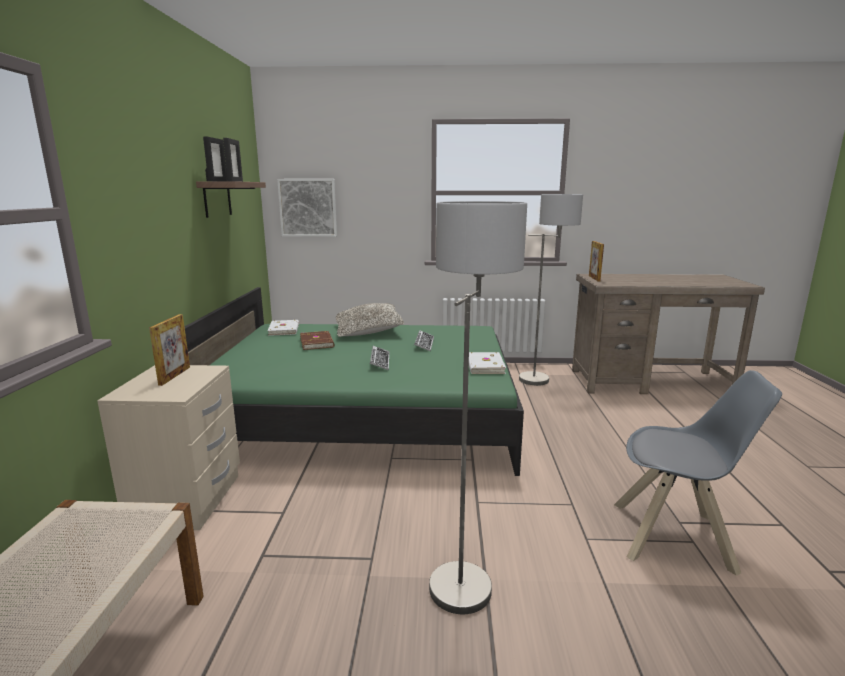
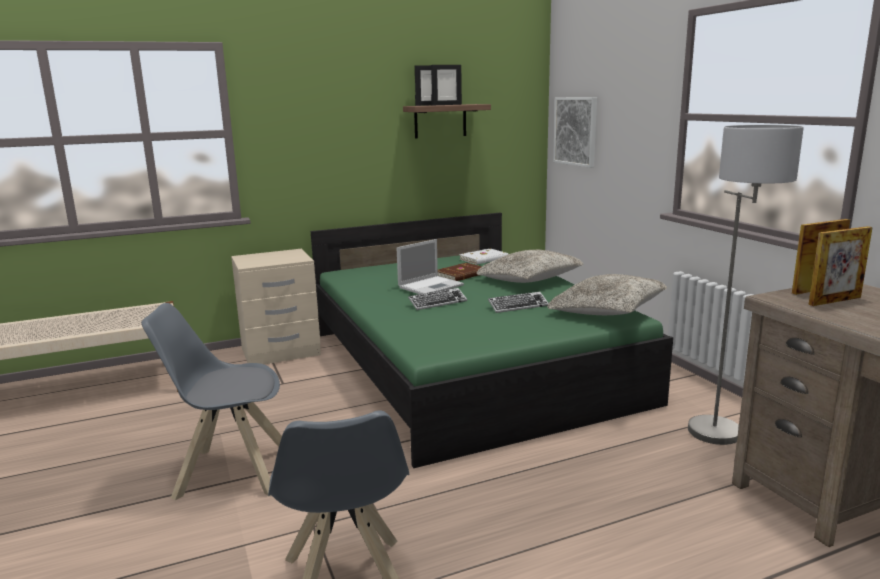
camera: 65 degrees right, 0 degrees up
picture frame [149,314,190,386] -> picture frame moved to [809,226,873,306]
grey floor lamp [429,201,527,614] -> grey chair [141,303,282,500]
white book [469,352,506,374] -> none
none -> laptop [397,239,464,294]
none -> beige pillow [547,274,667,315]

